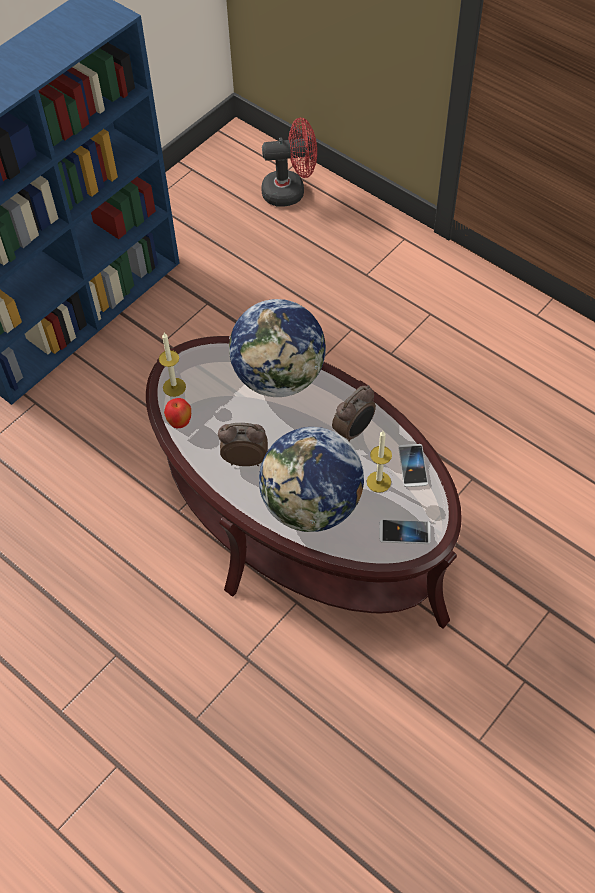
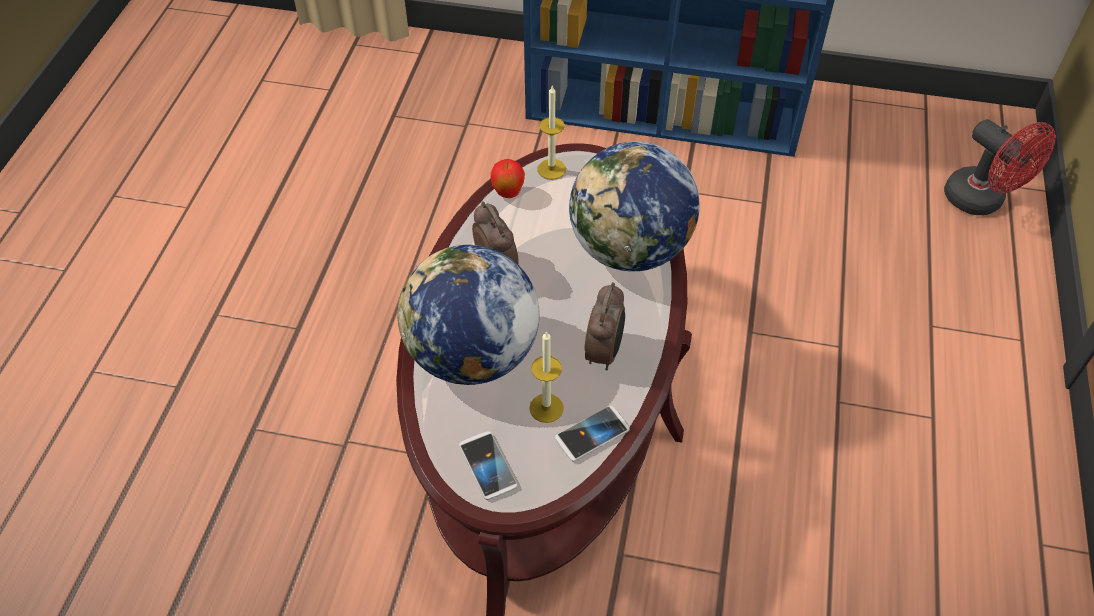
camera: 60 degrees right, 5 degrees down
alarm clock [332,385,376,442] -> alarm clock turned 90 degrees counterclockwise [585,282,625,371]

